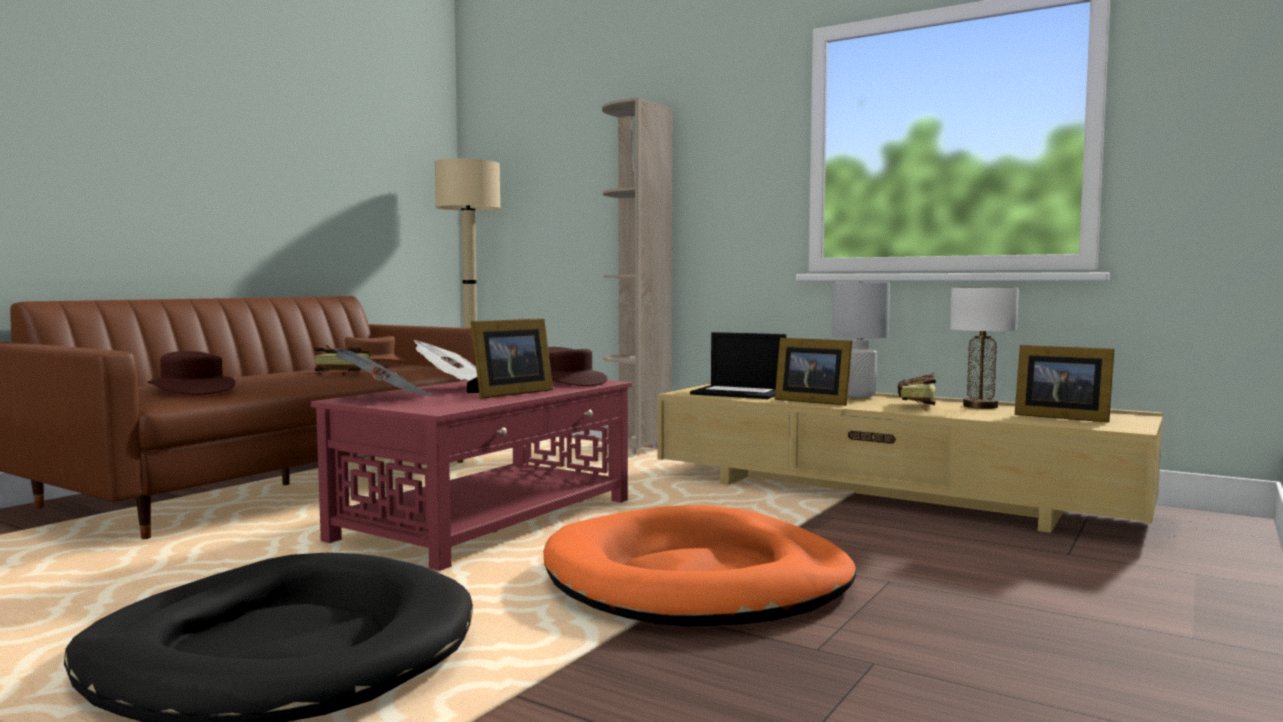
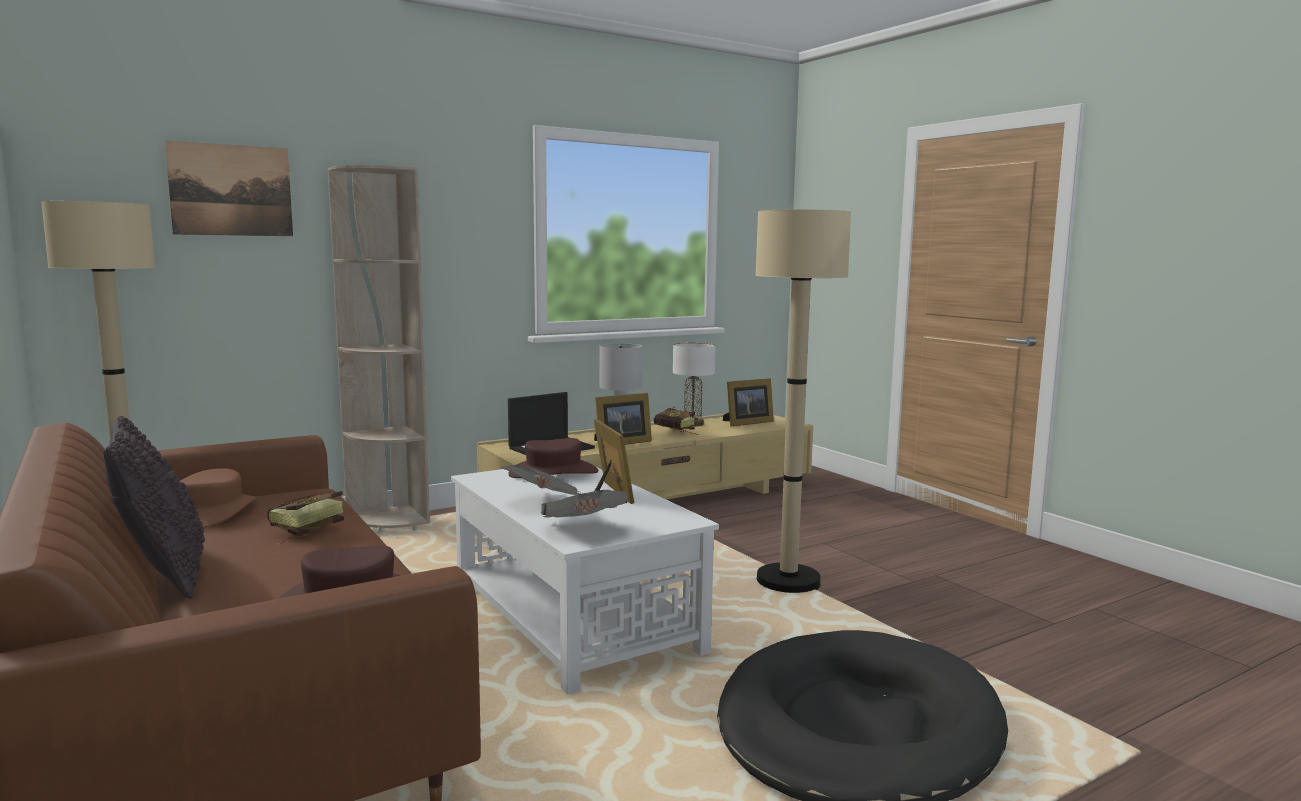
camera: 65 degrees left, 5 degrees up
red coffee table [311,380,632,571] -> white coffee table [451,468,719,695]
orange dog bed [543,505,856,626] -> beige floor lamp [755,210,851,593]
none -> black pillow [103,416,205,599]
none -> picture [165,140,293,236]

